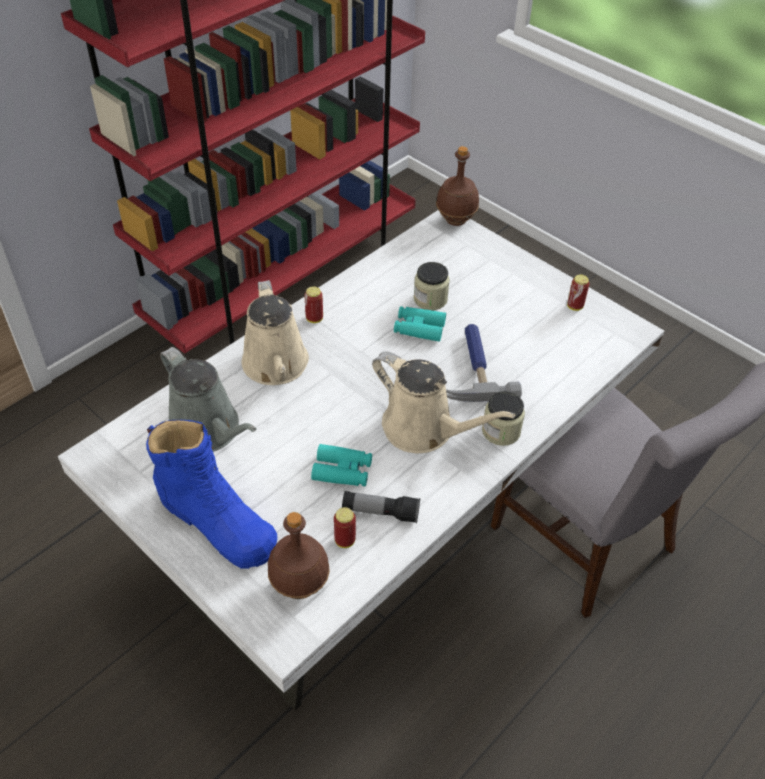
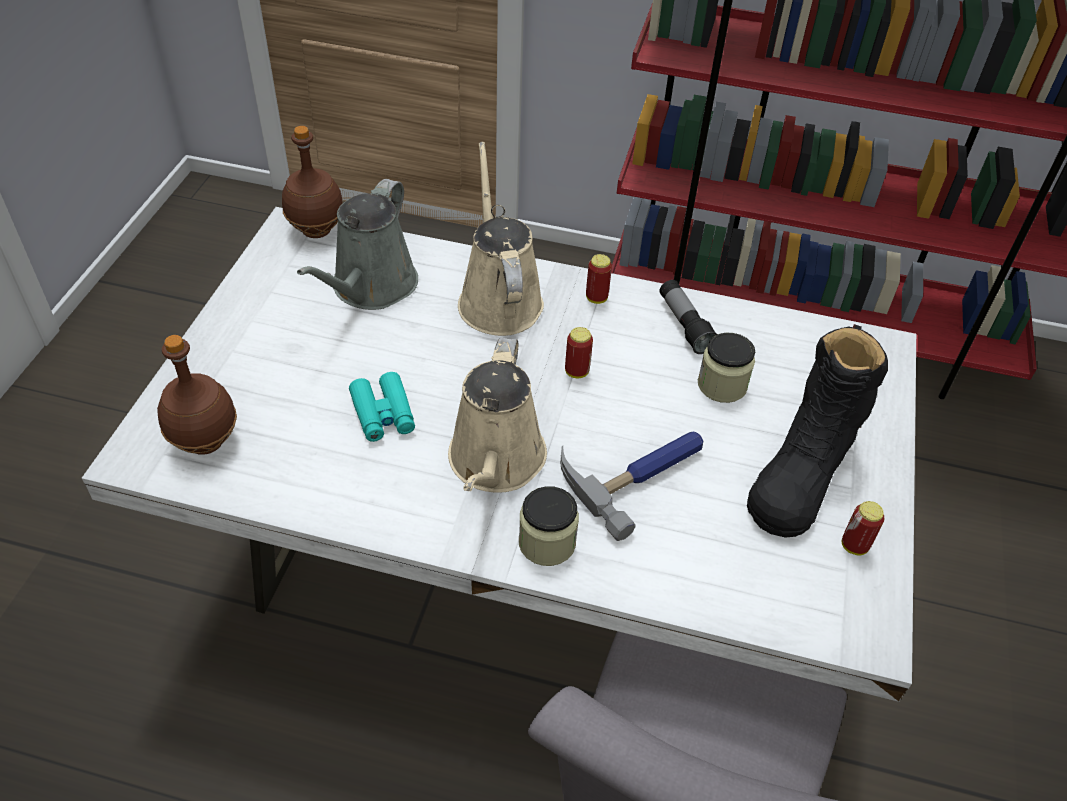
camera: 60 degrees right, 0 degrees up
blue boot [146,420,277,569] -> none
beige watering can [241,280,309,385] -> beige watering can turned 120 degrees clockwise [458,142,544,336]
can [334,507,356,548] -> can moved to [565,327,593,378]
flashlight [342,491,420,523] -> flashlight moved to [659,280,718,354]
turquoise binoculars [394,306,446,342] -> none
brown bottle [436,146,479,226] -> brown bottle moved to [282,126,343,238]
none -> black boot [747,324,888,538]

